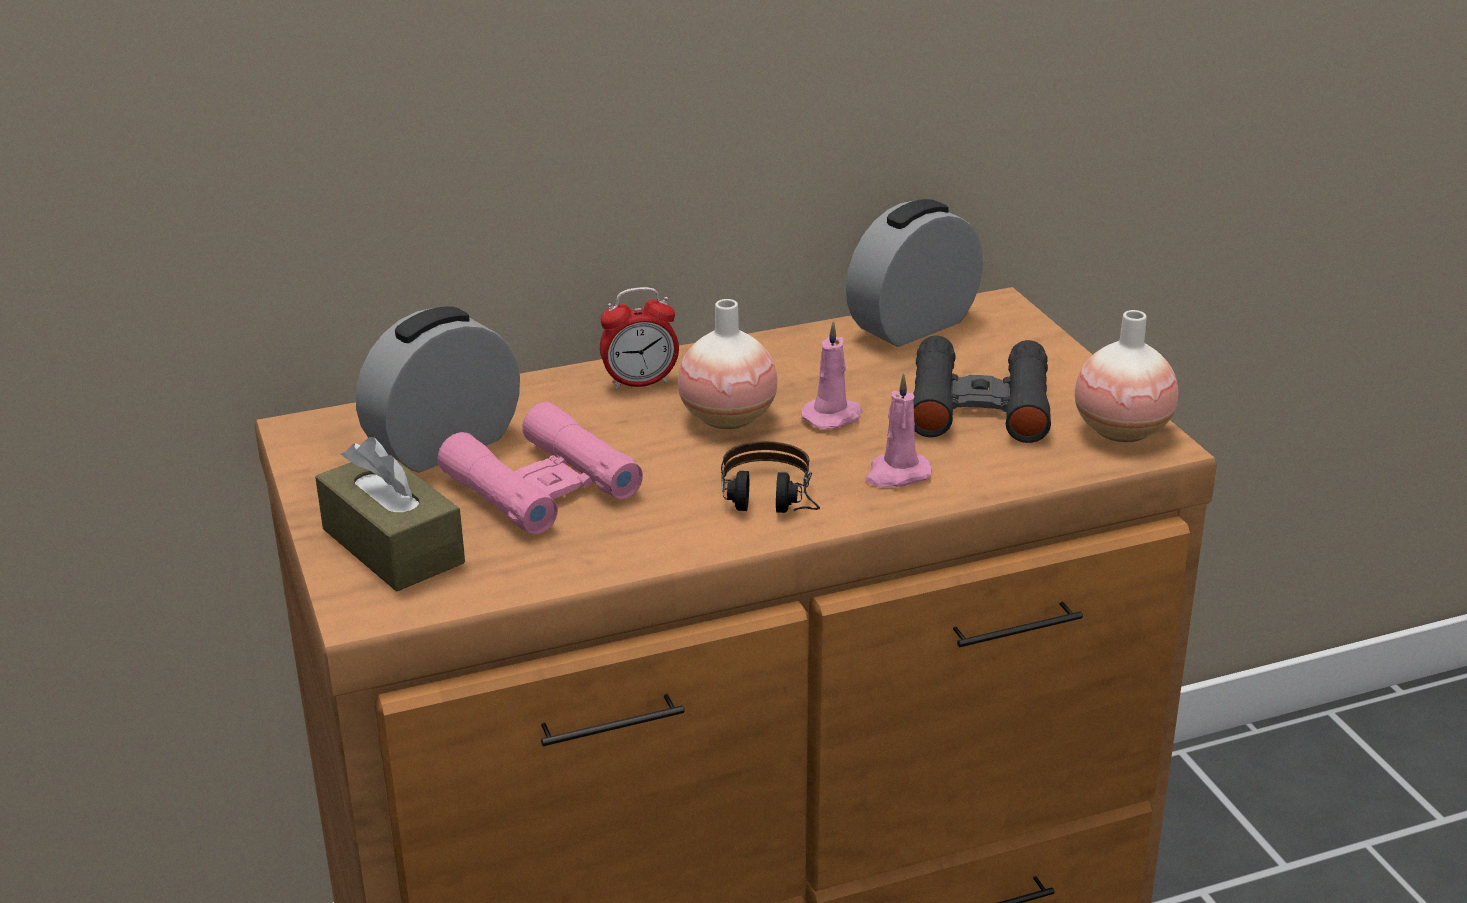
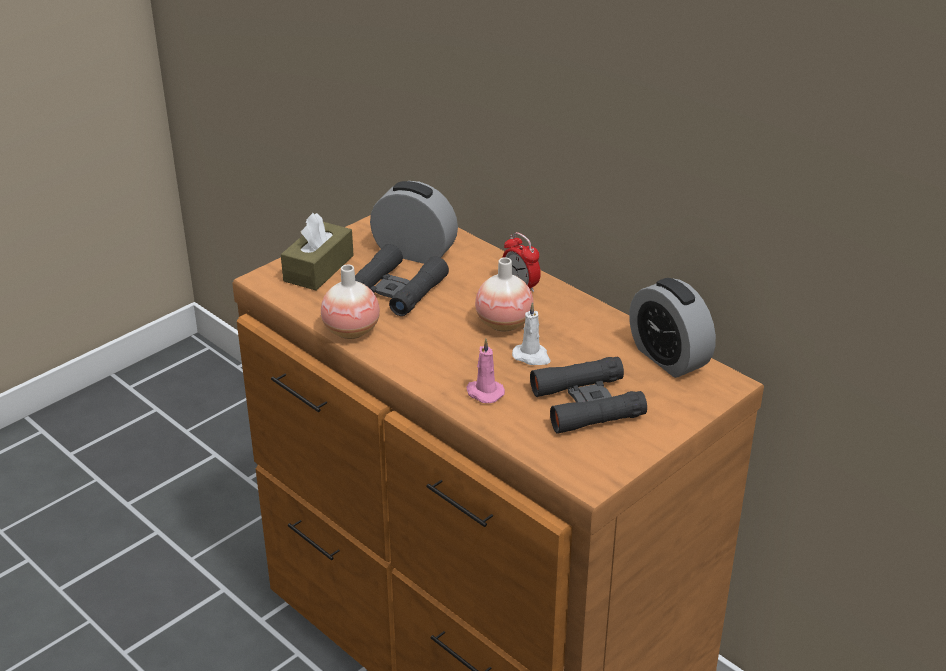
camera: 65 degrees right, 5 degrees up
pink binoculars [438,402,643,534] -> black binoculars [355,244,449,316]
headphones [721,441,820,513] -> none
pink candle [801,321,863,429] -> white candle [512,302,551,365]
alarm clock [846,199,983,347] -> alarm clock turned 150 degrees counterclockwise [629,278,716,378]
vase [1075,310,1178,442] -> vase moved to [321,265,380,339]

